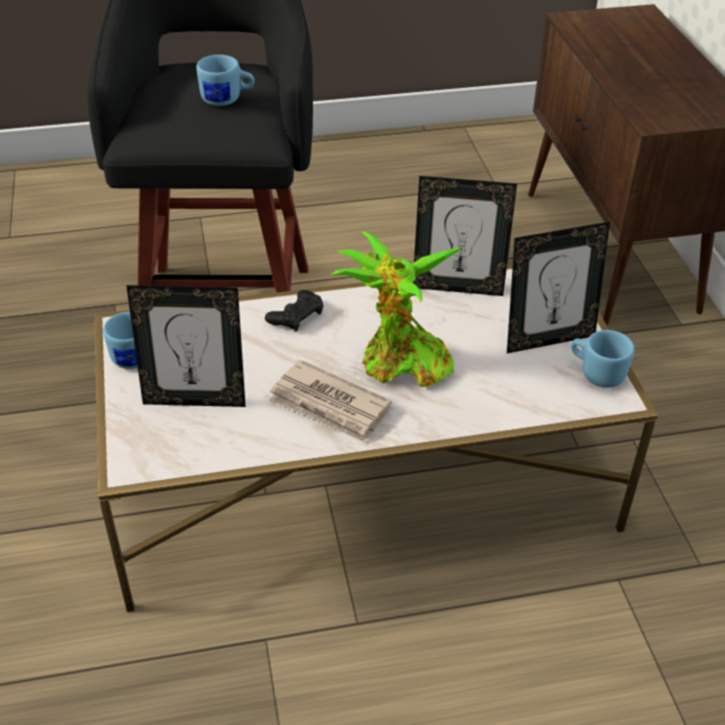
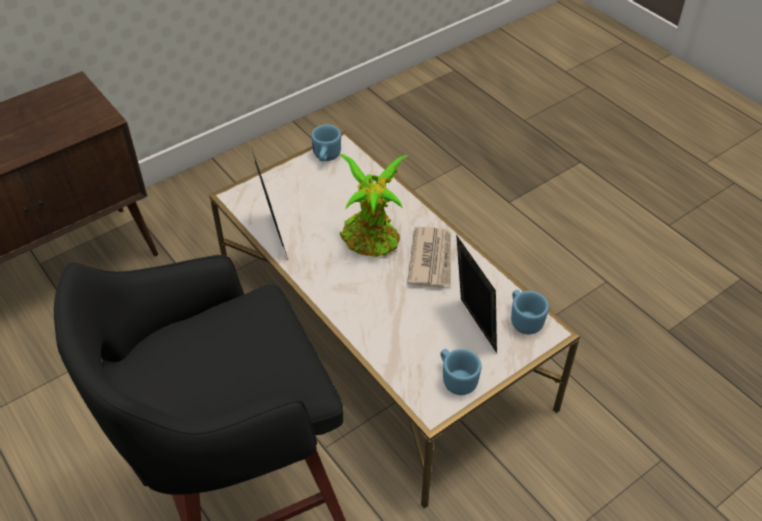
camera: 115 degrees left, 5 degrees up
blue mug [196,55,254,106] -> blue mug moved to [511,290,549,334]
black game controller [265,290,323,331] -> none
picture frame [507,222,610,353] -> none

